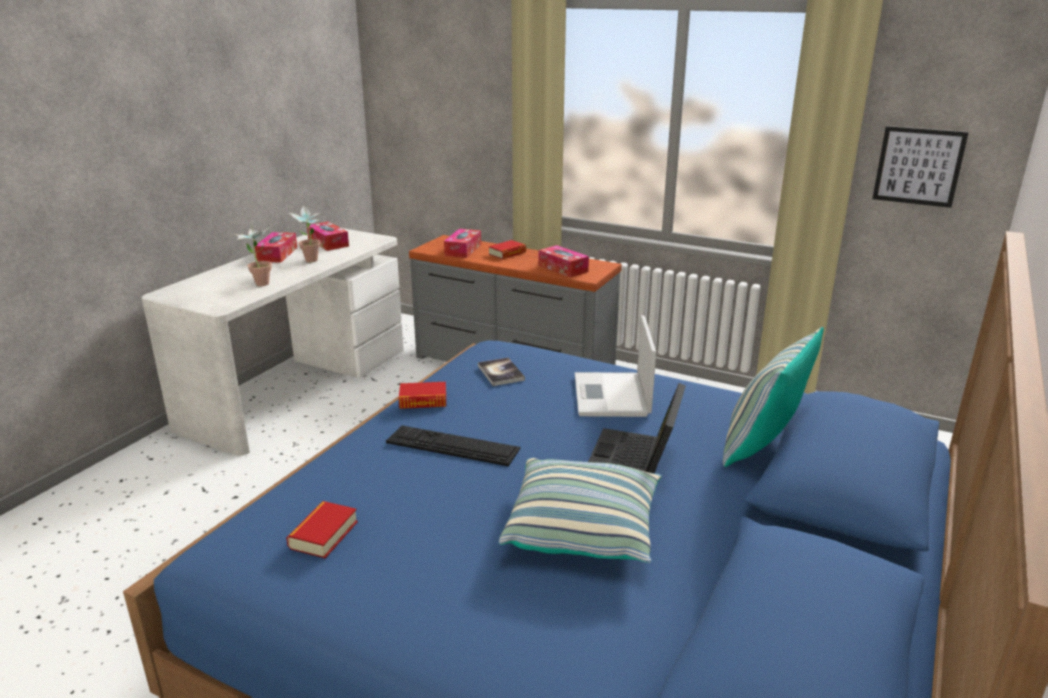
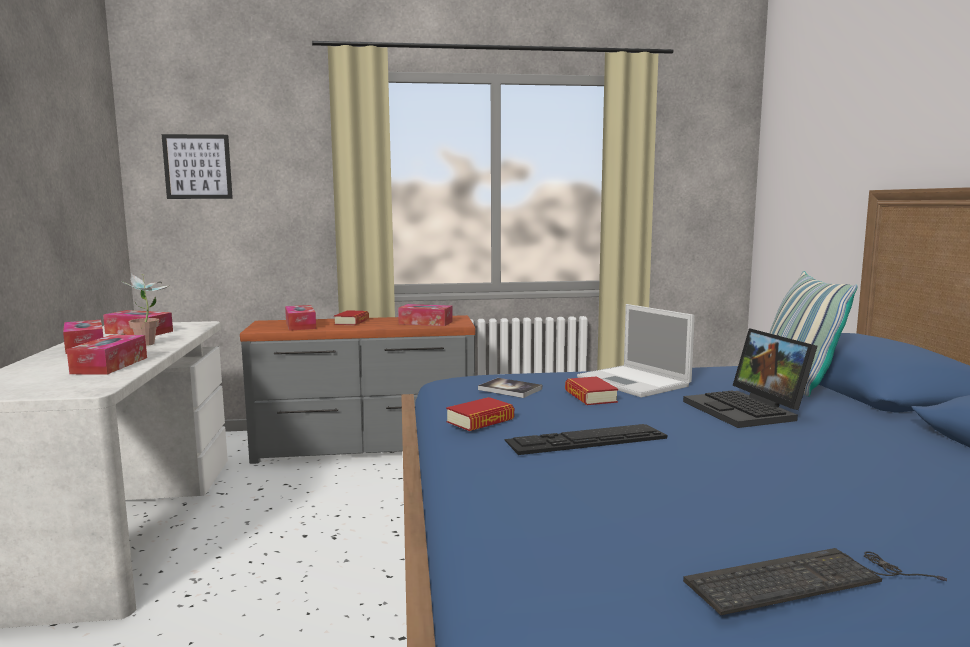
camera: 35 degrees left, 15 degrees down
potted plant [235,225,272,286] -> tissue box [67,335,147,375]
book [286,501,358,558] -> book moved to [565,376,618,405]
pillow [499,458,662,563] -> none
picture [872,126,969,208] -> picture moved to [162,134,233,199]
none -> keyboard [683,548,947,615]

